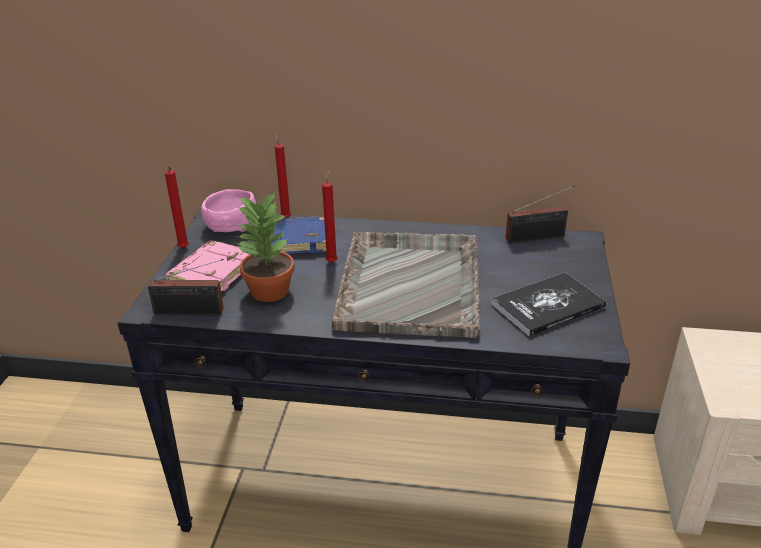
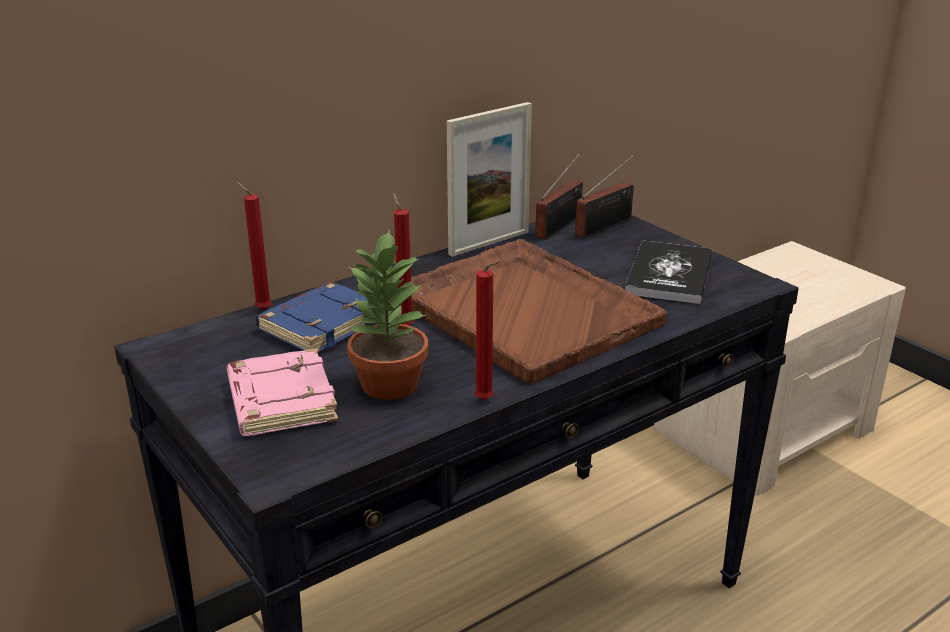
camera: 45 degrees left, 5 degrees down
radio [148,259,224,315] -> radio moved to [575,154,635,238]
red candle [165,167,189,248] -> red candle moved to [474,261,501,400]
pink bowl [201,189,256,232] -> none
grey tray [332,232,480,338] -> brown tray [396,239,667,384]
none -> picture frame [447,102,532,257]

